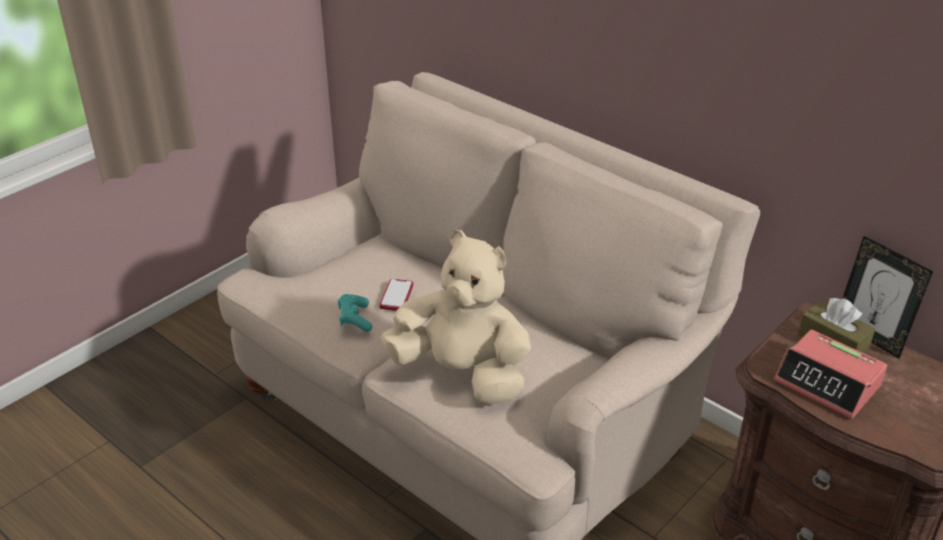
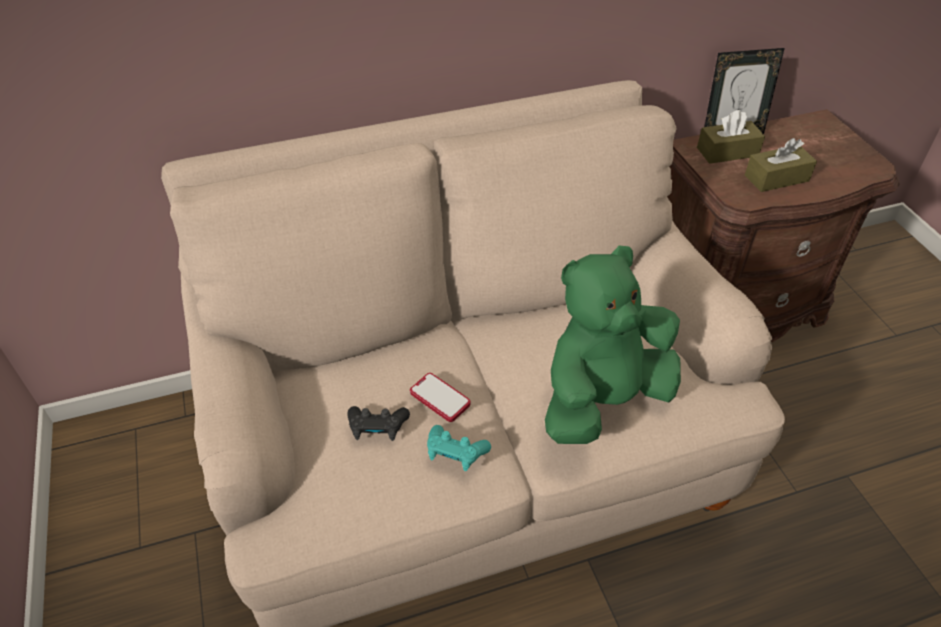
camera: 60 degrees left, 10 degrees up
beige plush toy [380,230,531,405] -> green plush toy [545,246,681,444]
alarm clock [774,330,887,419] -> brown tissue box [745,138,817,192]
none -> black game controller [347,406,410,441]

